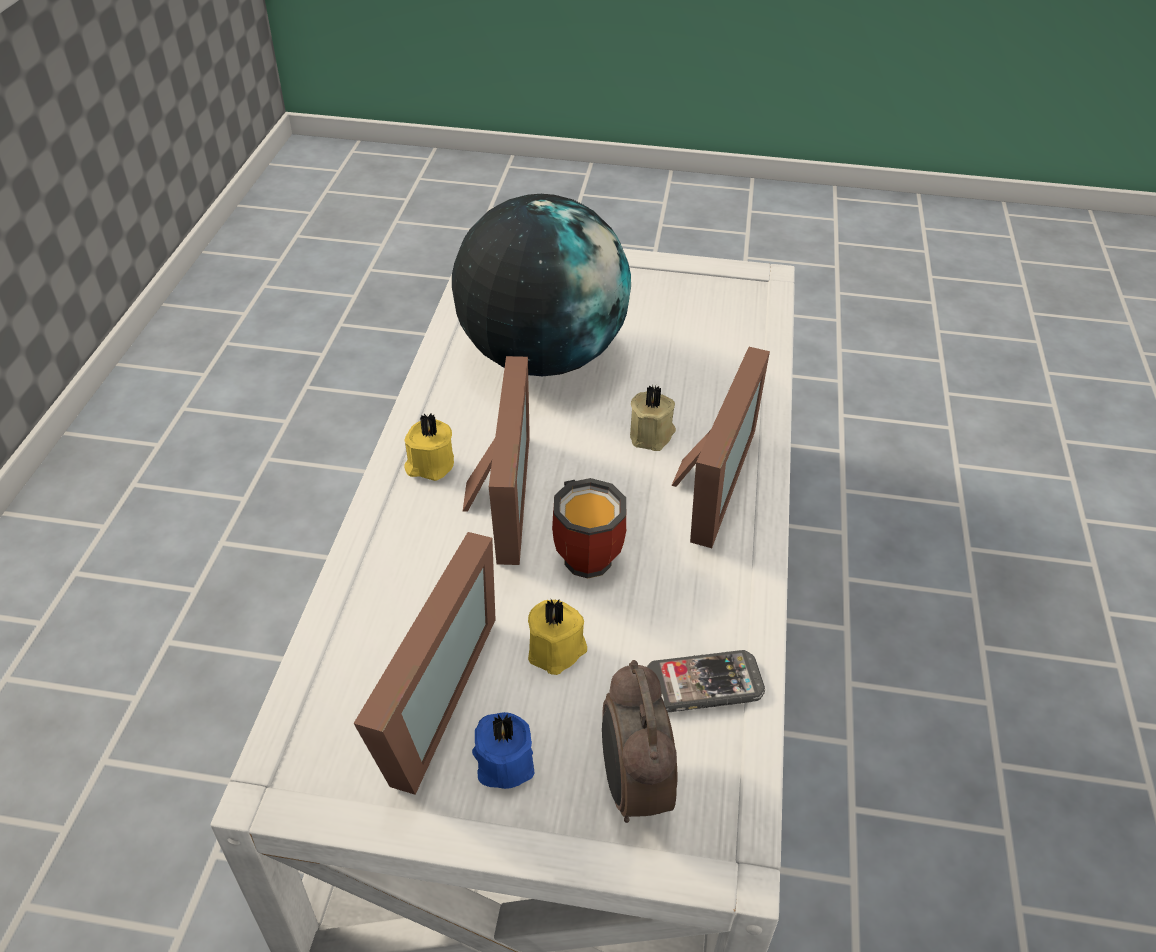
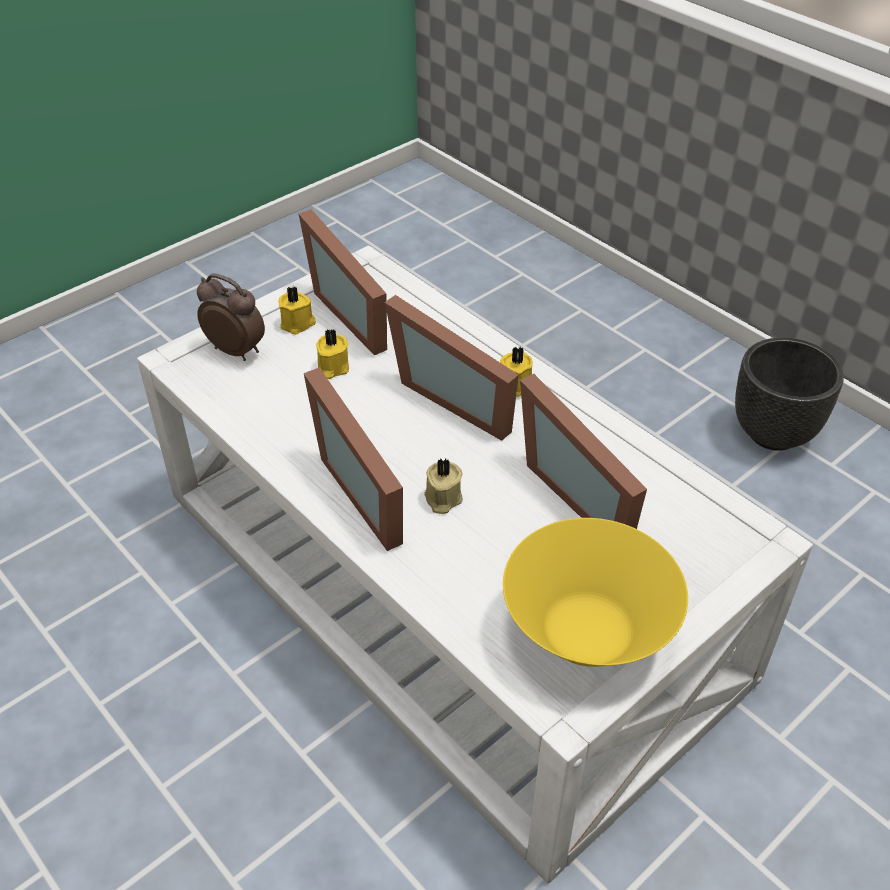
camera: 130 degrees right, 0 degrees up
globe [452,194,631,376] -> picture frame [520,374,647,529]
blue candle [472,712,534,789] -> yellow candle [278,287,316,335]
mug [552,478,626,579] -> none
phone [647,650,765,712] -> none
none -> yellow bowl [503,518,688,667]
none -> black planter [735,337,844,451]

